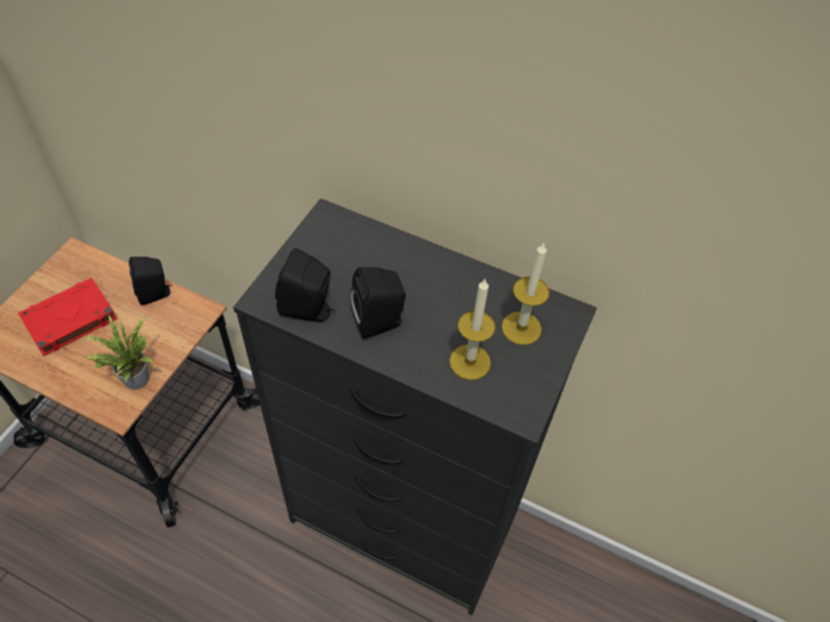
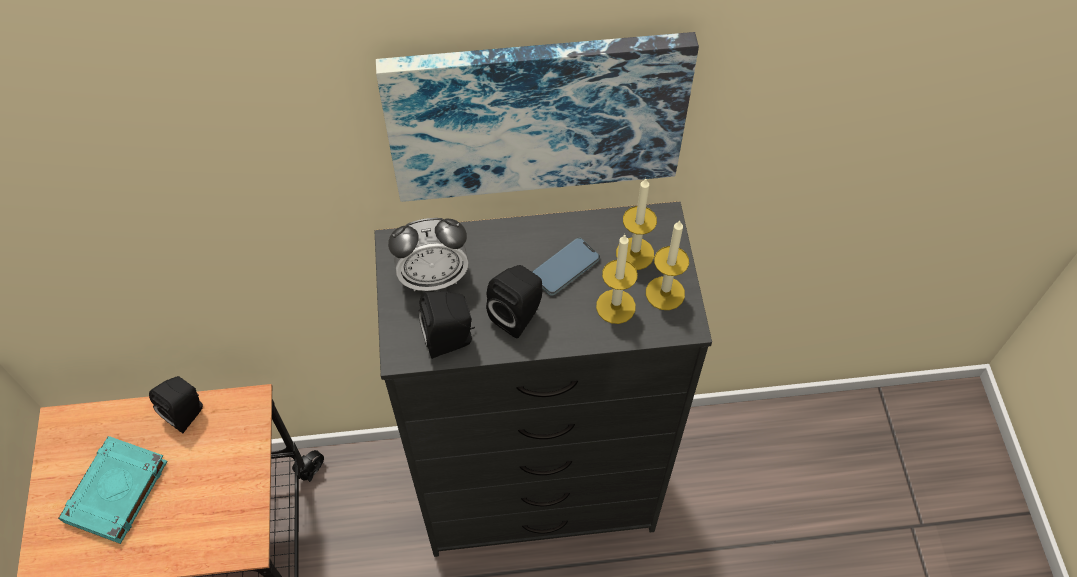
camera: 30 degrees left, 5 degrees up
red book [18,278,117,356] -> turquoise book [58,436,168,544]
potted plant [83,314,153,390] -> none
none -> picture [376,32,699,202]
none -> alarm clock [388,218,468,291]
none -> phone [532,238,600,295]
none -> candle [646,220,689,310]

